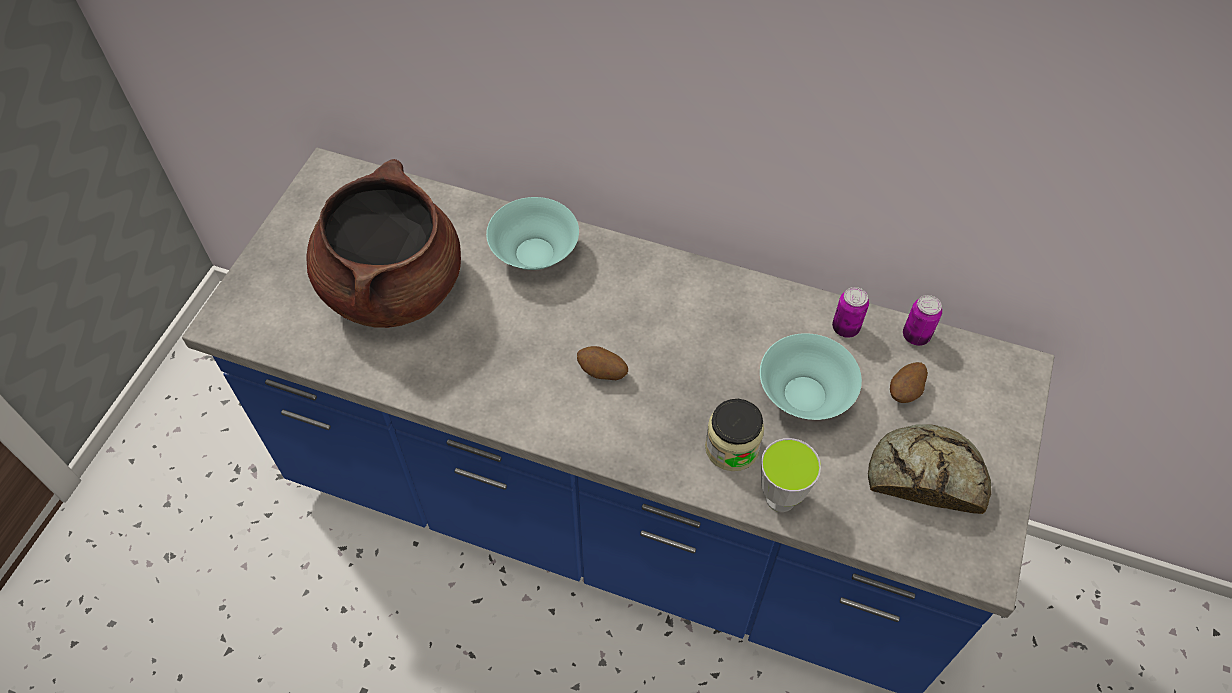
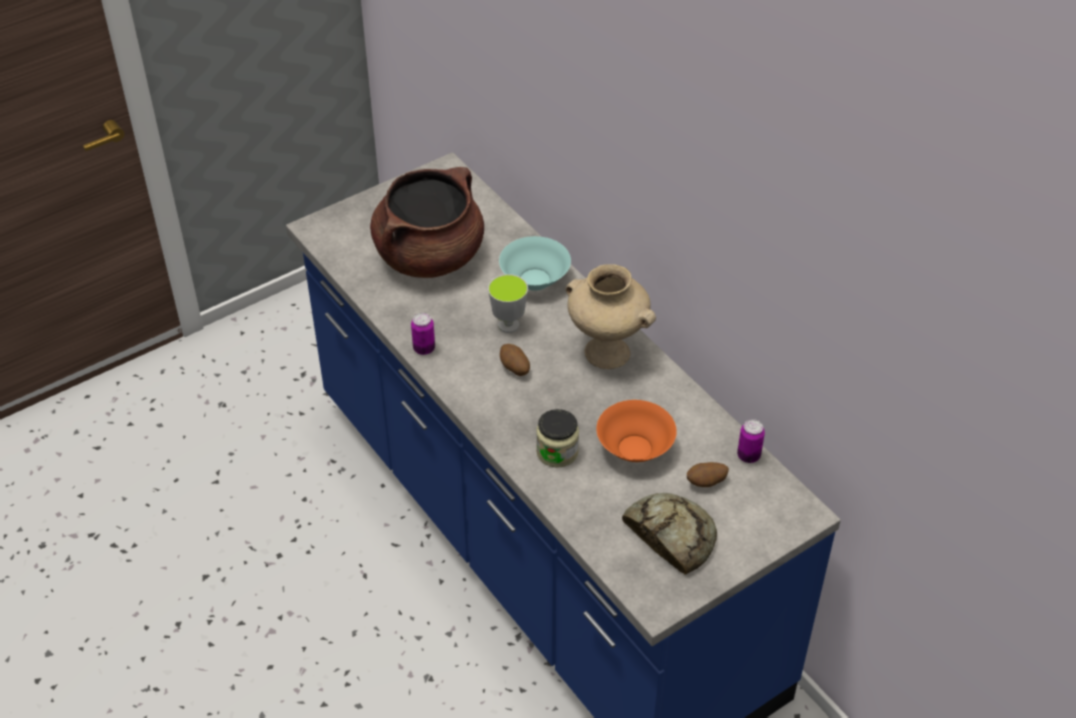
camera: 35 degrees right, 10 degrees down
turquoise bowl [760,333,862,420] -> orange bowl [596,400,677,462]
cup [761,438,821,512] -> cup moved to [488,274,528,333]
can [832,287,869,338] -> can moved to [411,313,435,355]
none -> beige vase [566,264,656,369]

